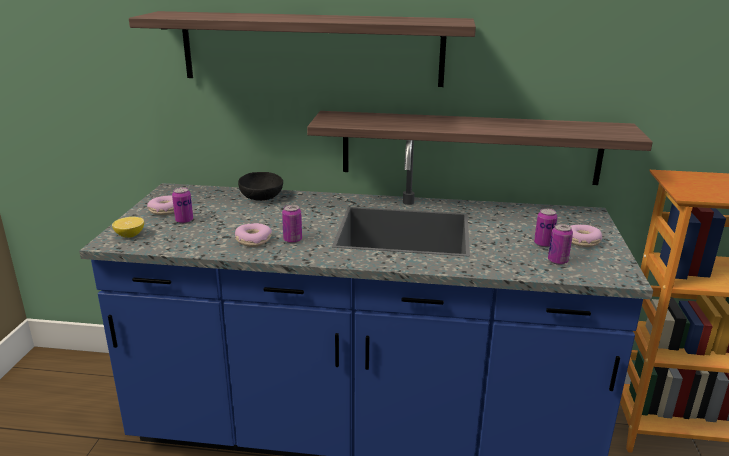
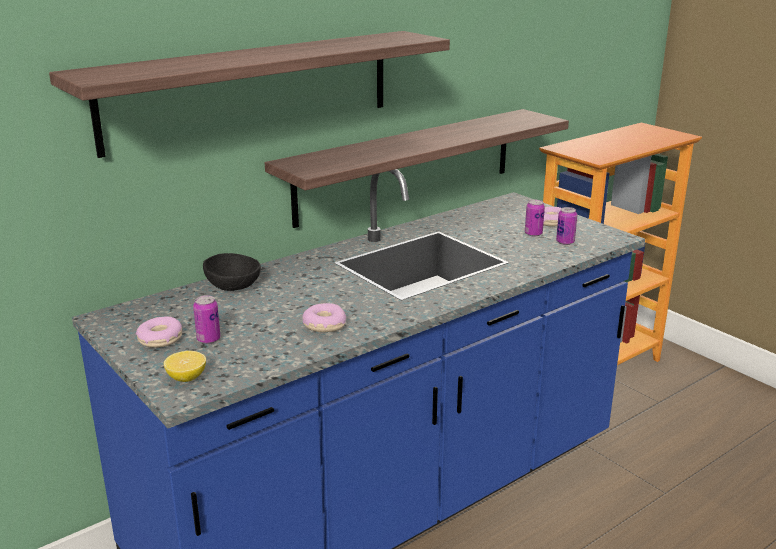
camera: 45 degrees left, 0 degrees up
can [282,205,302,243] -> none

